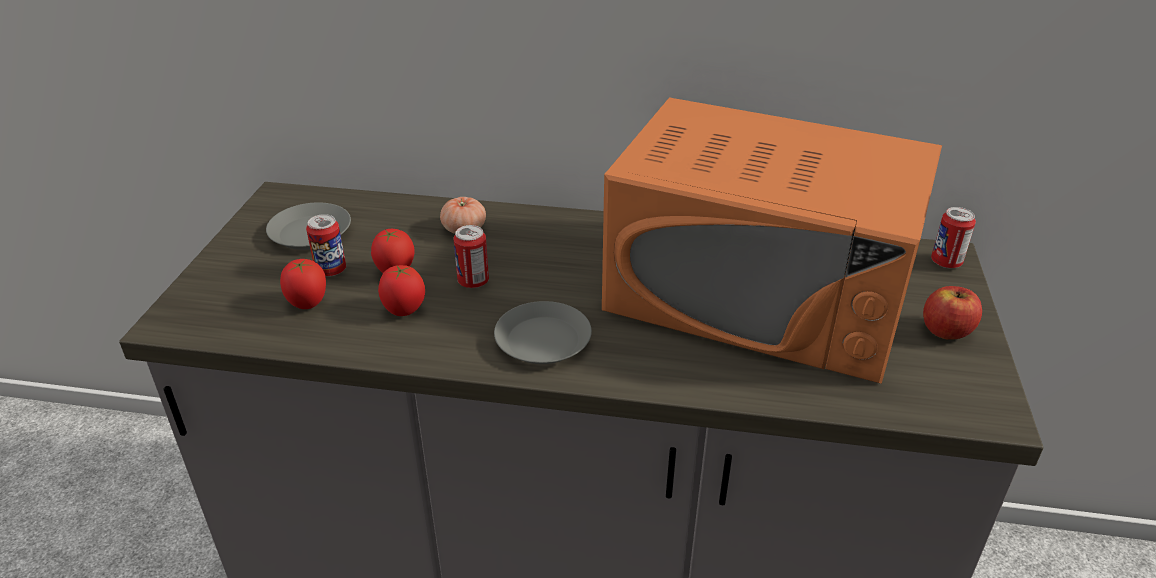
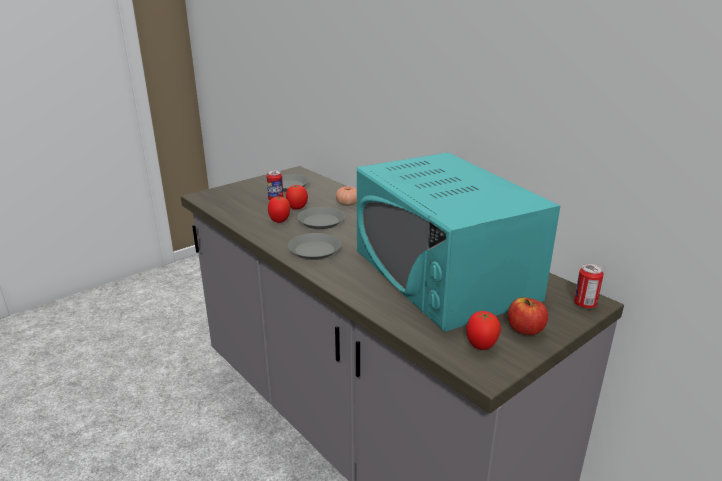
camera: 40 degrees right, 10 degrees down
tomato [280,259,326,309] -> tomato moved to [466,311,501,350]
can [453,225,489,288] -> grey plate [297,207,345,229]
orange microwave [602,97,942,384] -> turquoise microwave [357,152,560,332]

